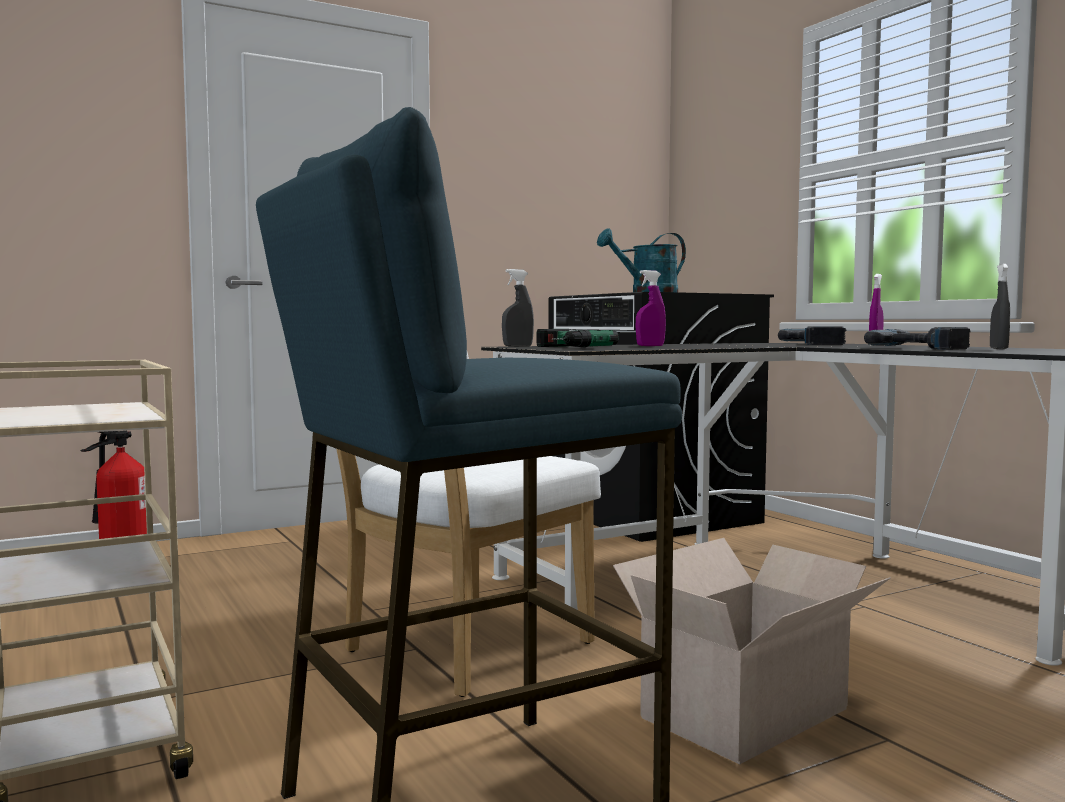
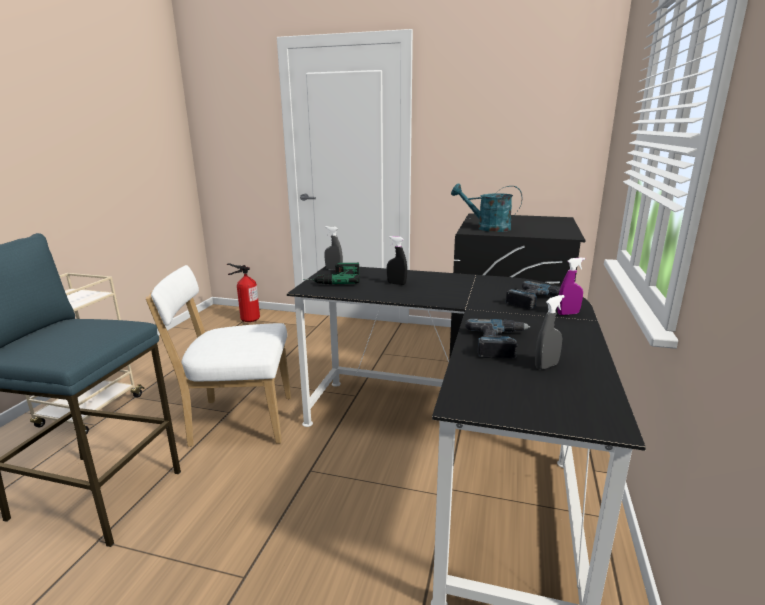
camera: 45 degrees right, 15 degrees up
cardboard box [613,538,891,764] -> none
purple spray bottle [636,270,666,346] -> black spray bottle [387,236,407,285]

